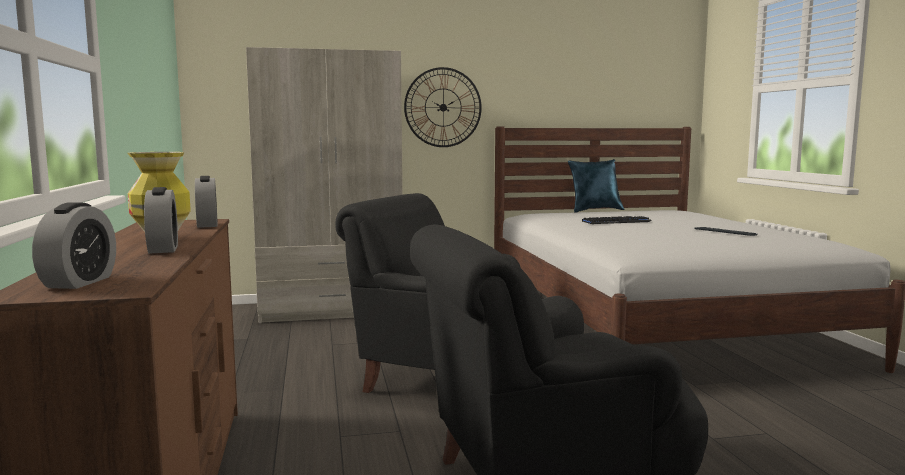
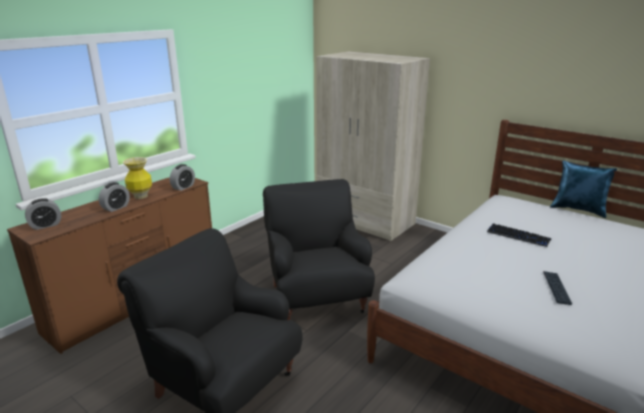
camera: 50 degrees right, 15 degrees up
wall clock [404,67,482,147] -> none

